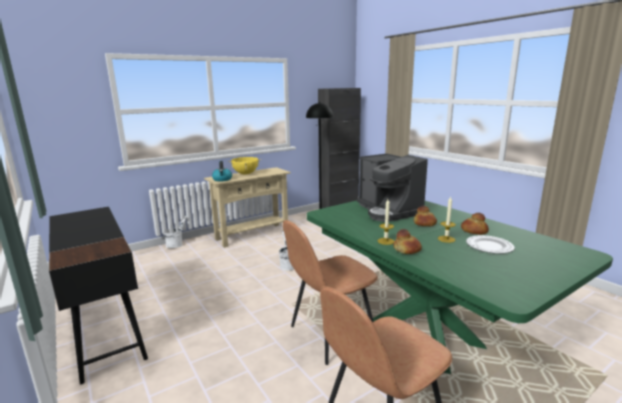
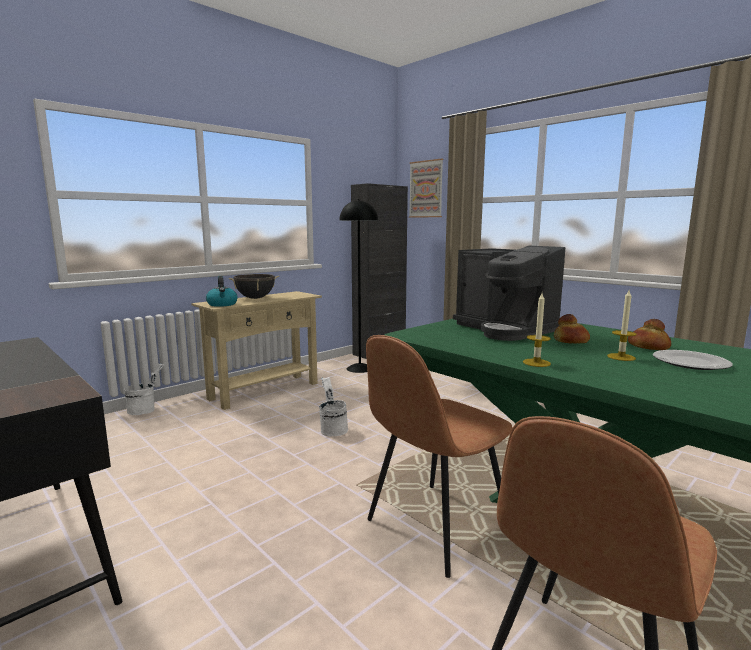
camera: 10 degrees left, 5 degrees down
yellow cooking pot [228,157,262,174] -> black cooking pot [229,274,279,299]
bread [393,229,422,254] -> none
none -> picture [409,158,444,218]

